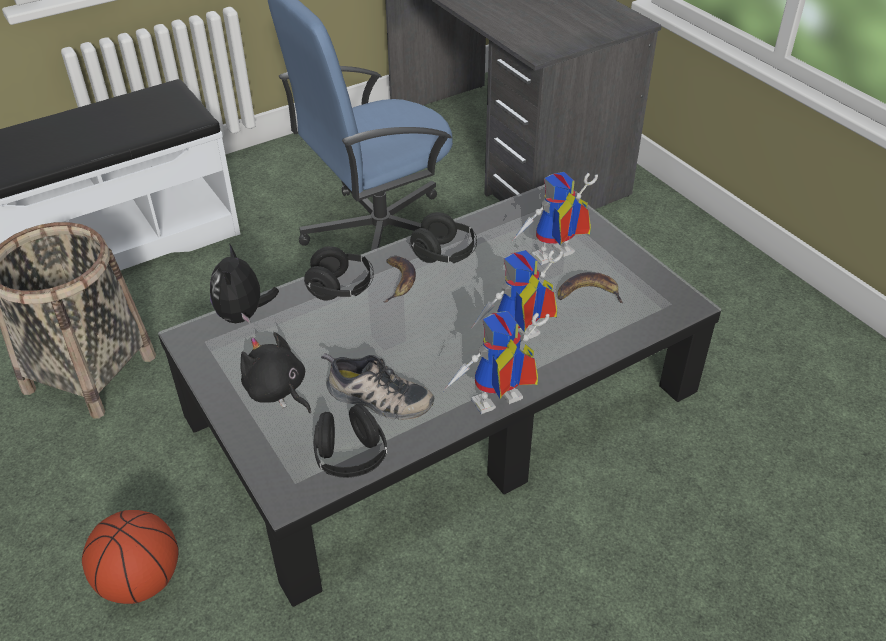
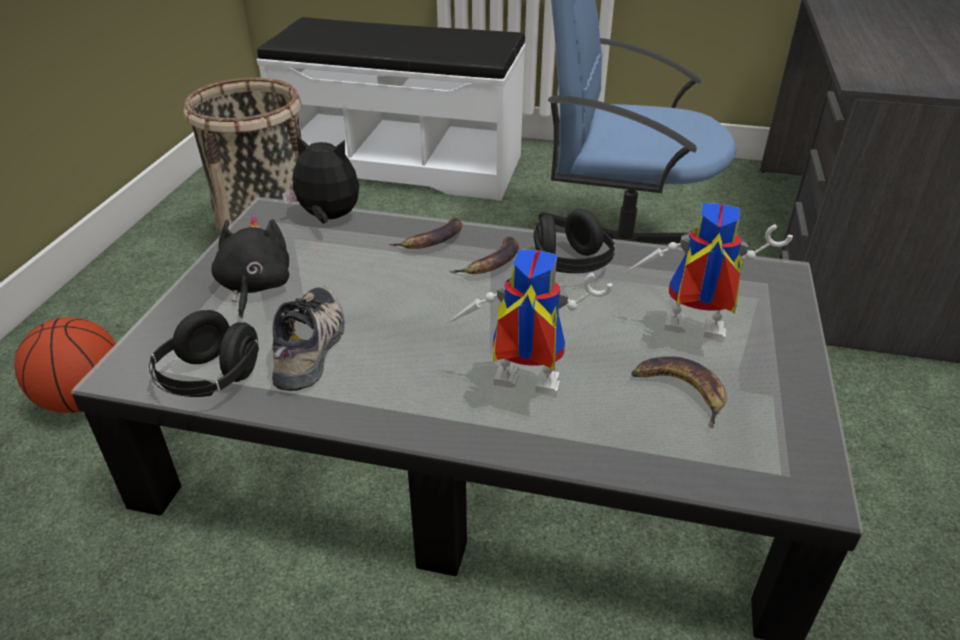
camera: 45 degrees right, 5 degrees down
plush toy [210,243,279,324] -> plush toy turned 60 degrees clockwise [282,135,359,224]
black headphones [304,246,374,301] -> banana [390,218,463,249]
shoe [321,353,434,420] -> shoe turned 150 degrees counterclockwise [272,286,345,391]
toy robot [444,311,549,414] -> none

